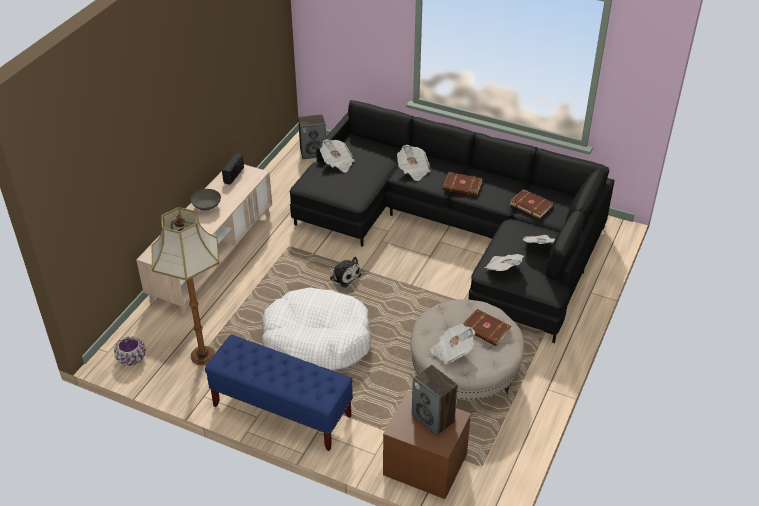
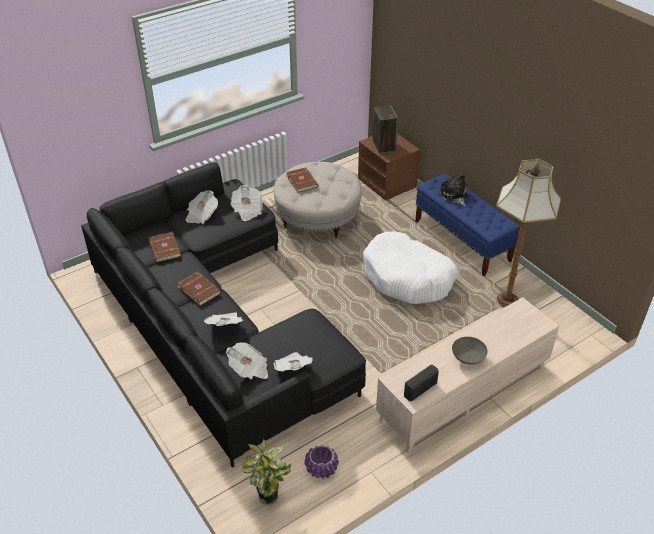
camera: 150 degrees left, 0 degrees up
purple planter [114,336,146,366] -> purple planter moved to [304,445,339,479]
speaker [298,114,326,159] -> potted plant [242,438,291,506]
plush toy [328,257,361,288] -> plush toy moved to [440,174,468,206]
newspaper [430,324,475,364] -> newspaper moved to [226,342,268,379]

